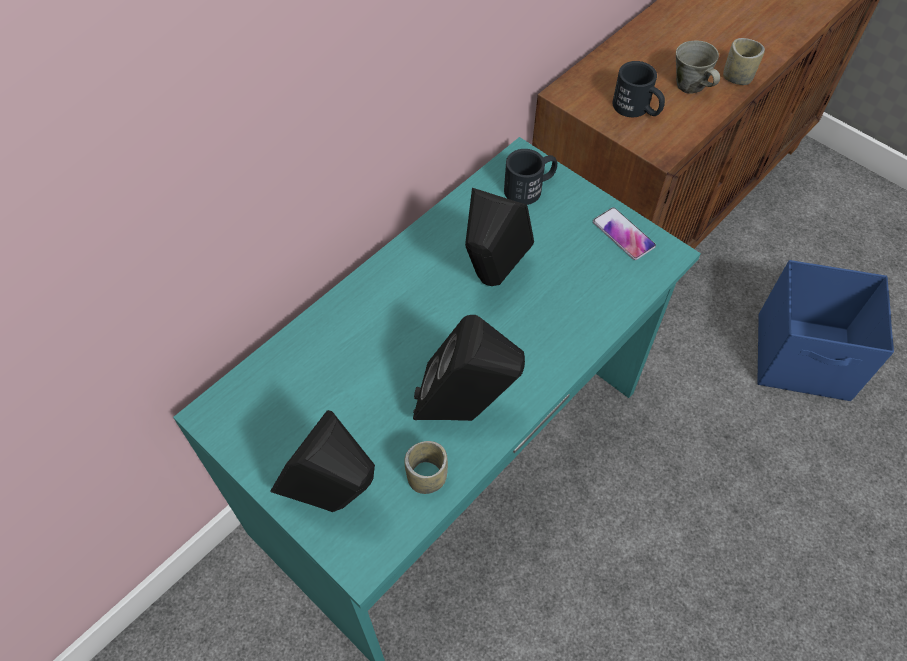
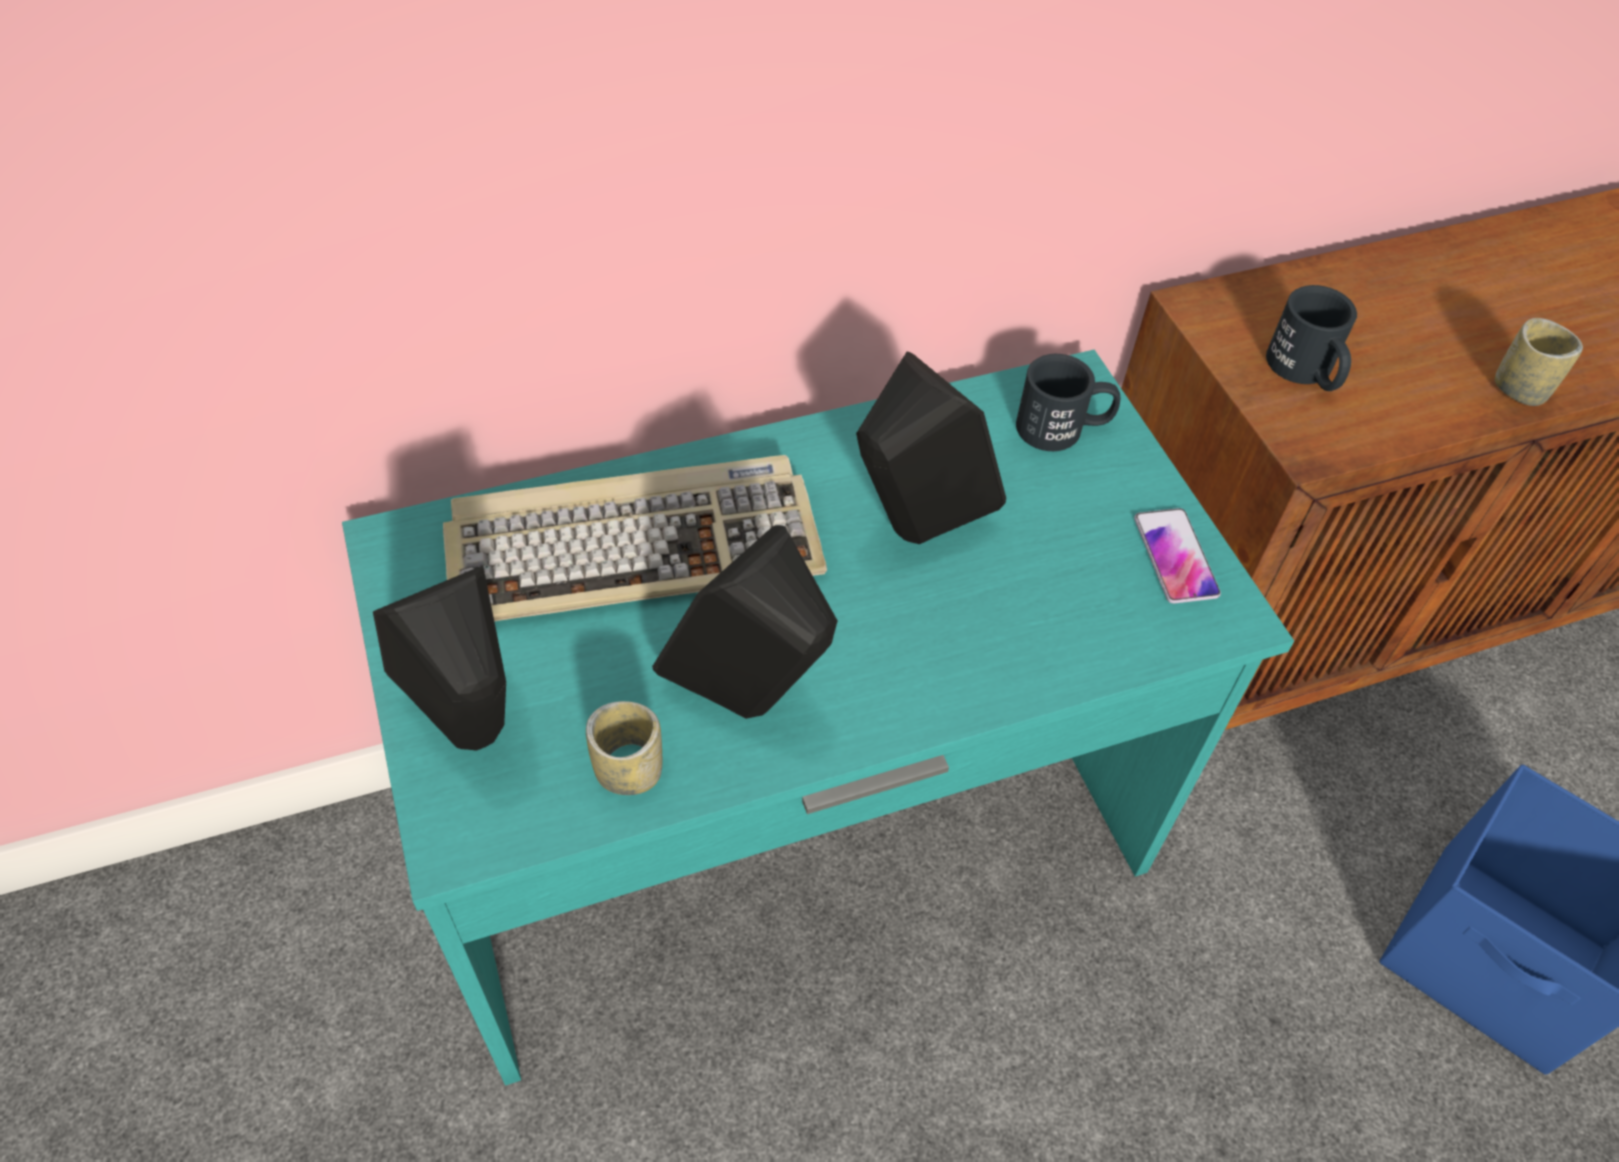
camera: 25 degrees right, 5 degrees down
grey mug [676,41,720,94] -> none
none -> keyboard [443,455,827,621]

